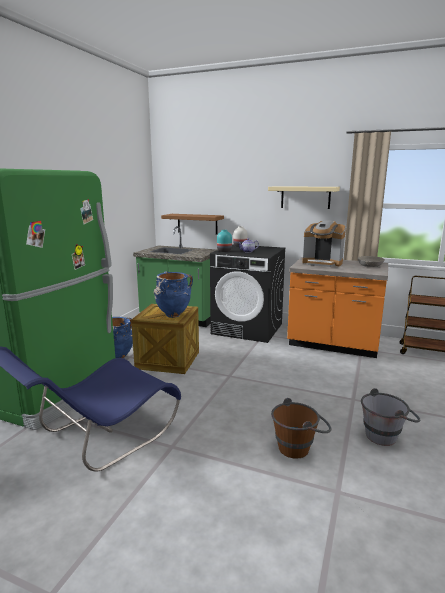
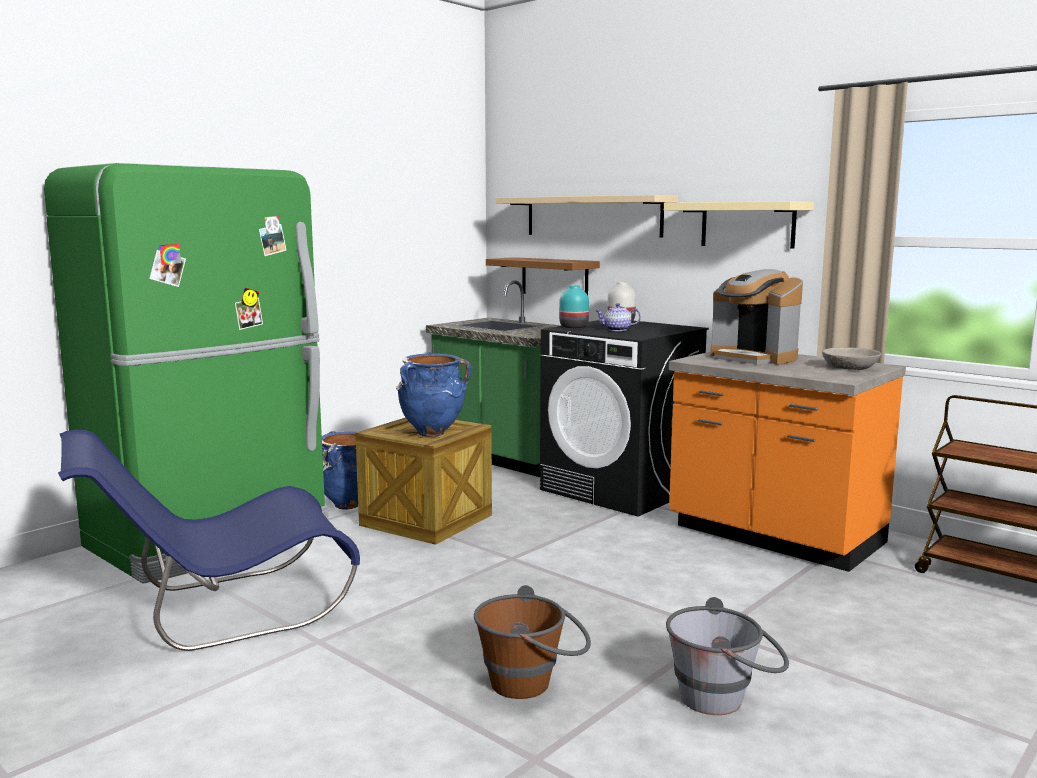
camera: 20 degrees right, 5 degrees down
none -> beige shelf [495,195,678,238]

